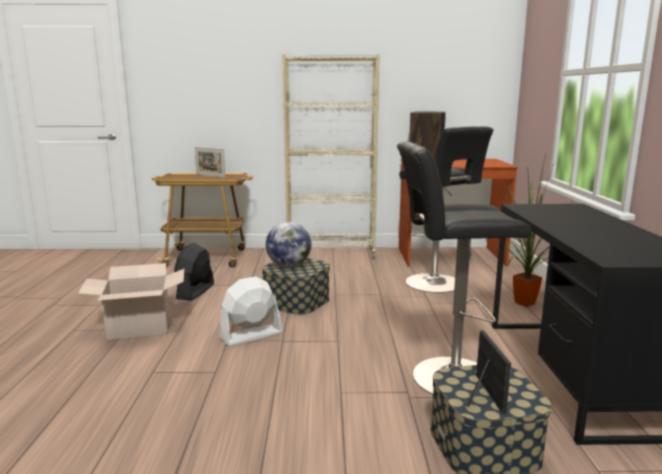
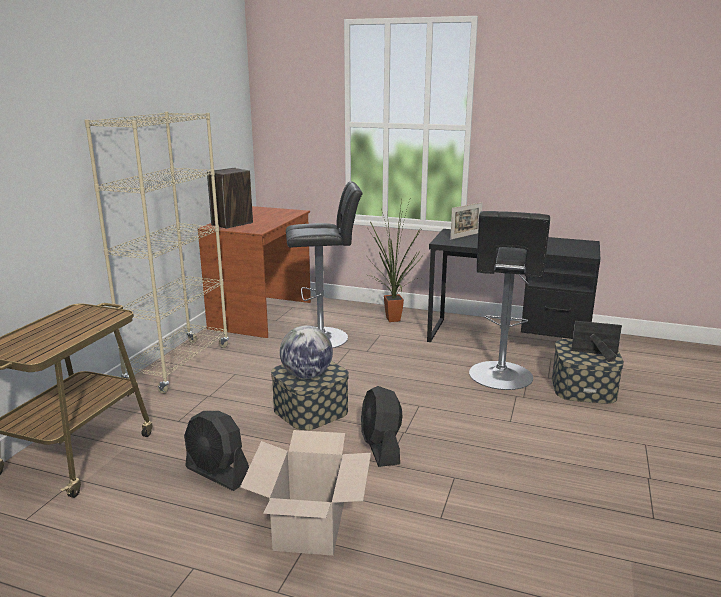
camera: 70 degrees left, 5 degrees up
picture frame [195,147,226,178] -> picture frame moved to [450,202,482,240]
white fan [219,276,283,346] -> black fan [361,386,402,467]

